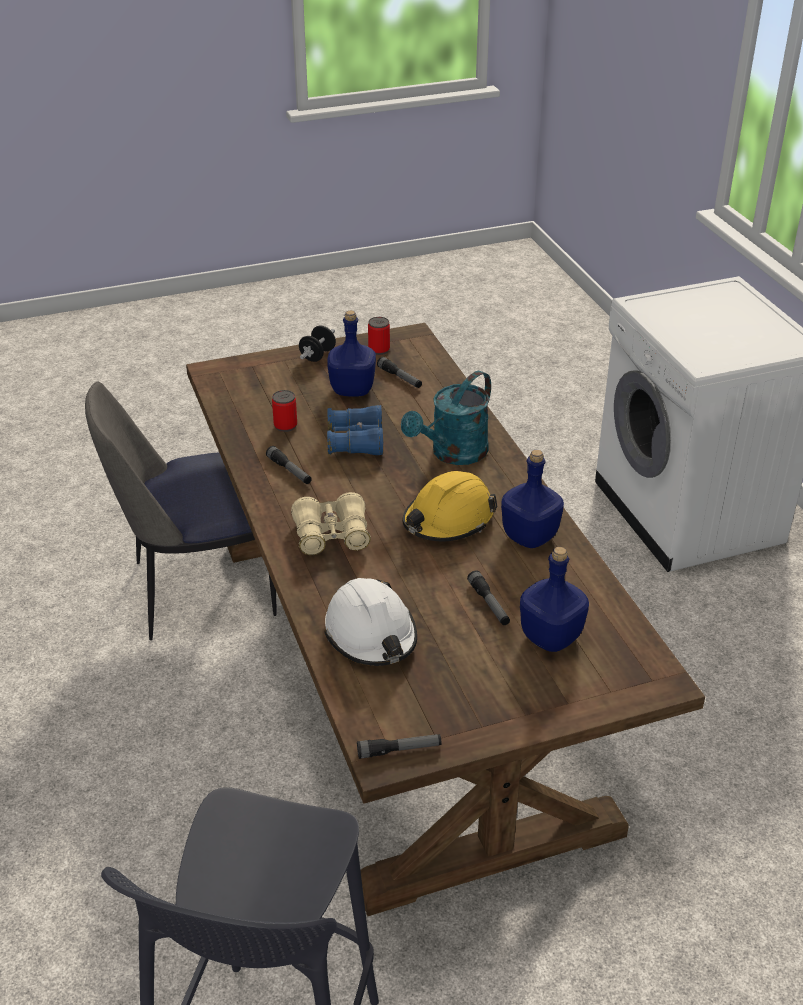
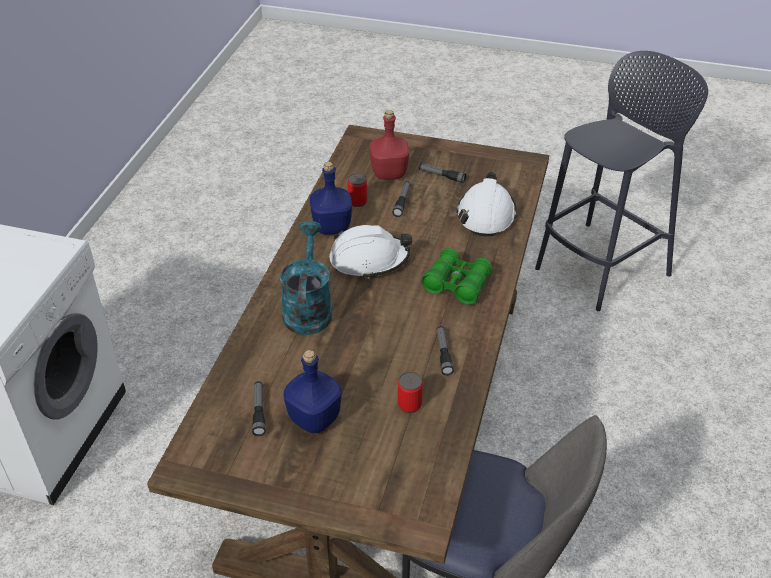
camera: 145 degrees left, 5 degrees up
beige binoculars [291,492,371,555] -> green binoculars [421,248,493,305]
black dumbbell [299,326,336,362] -> none
blue binoculars [327,405,383,456] -> none
flashlight [357,734,442,759] -> flashlight moved to [419,164,466,183]
can [368,317,390,355] -> can moved to [348,173,367,207]
turquoise watering can [401,371,491,465] -> turquoise watering can turned 75 degrees counterclockwise [280,221,332,335]
yellow hard hat [402,471,498,541] -> white hard hat [329,225,412,279]
blue bottle [520,547,589,652] -> red bottle [369,110,409,180]

